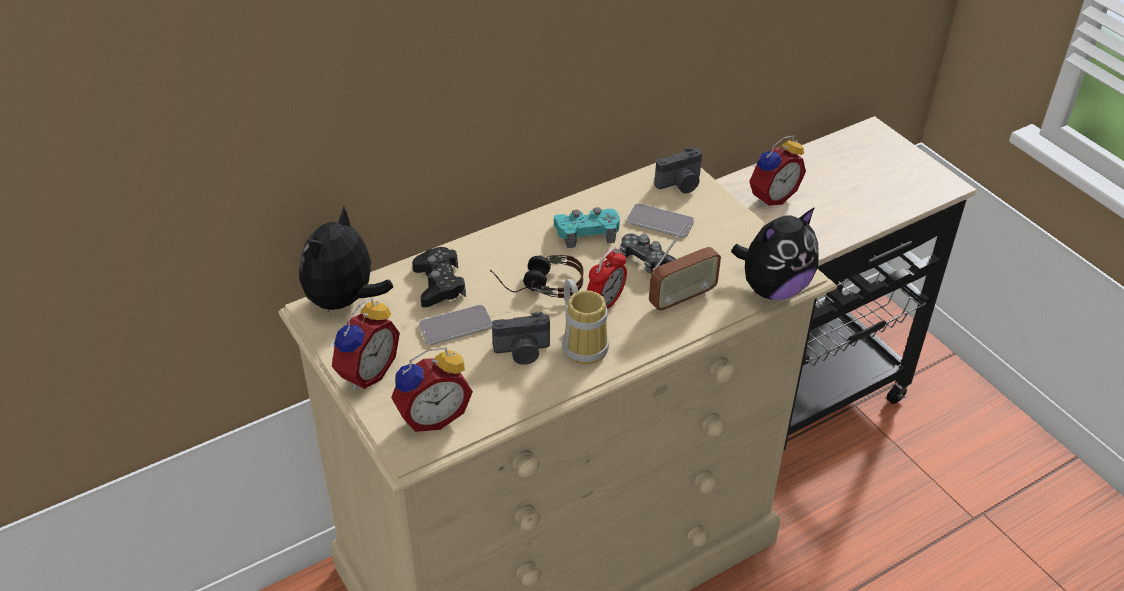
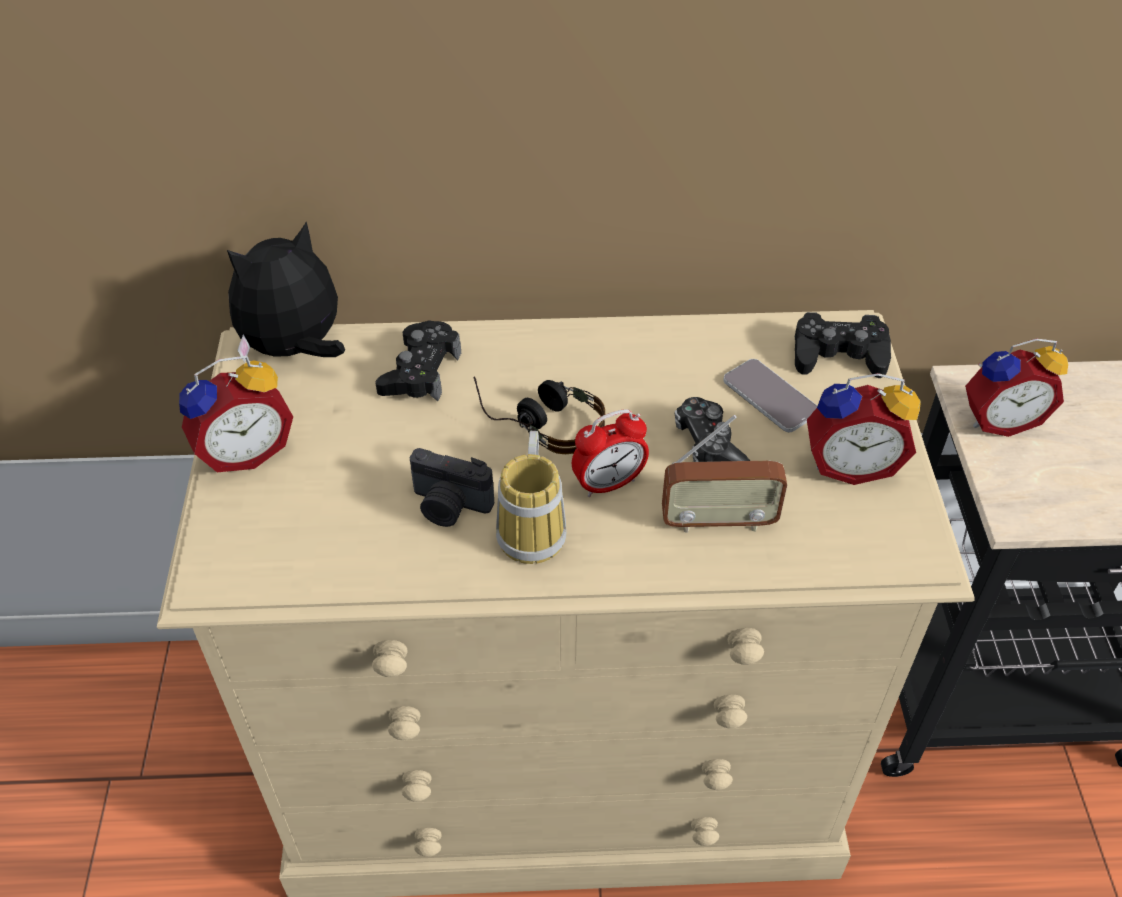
camera: 30 degrees right, 5 degrees up
alarm clock [391,347,473,432] -> alarm clock moved to [807,373,921,485]
phone [419,305,492,345] -> none
turquoise game controller [554,207,620,248] -> none
camera [654,147,702,193] -> black game controller [795,312,891,378]
plush toy [731,207,819,300] -> none

